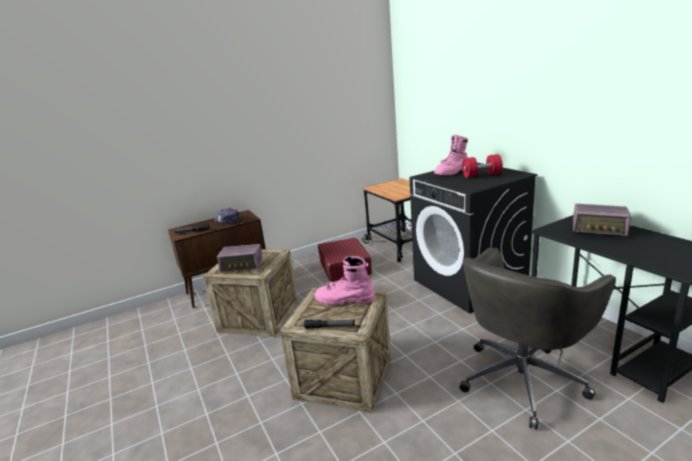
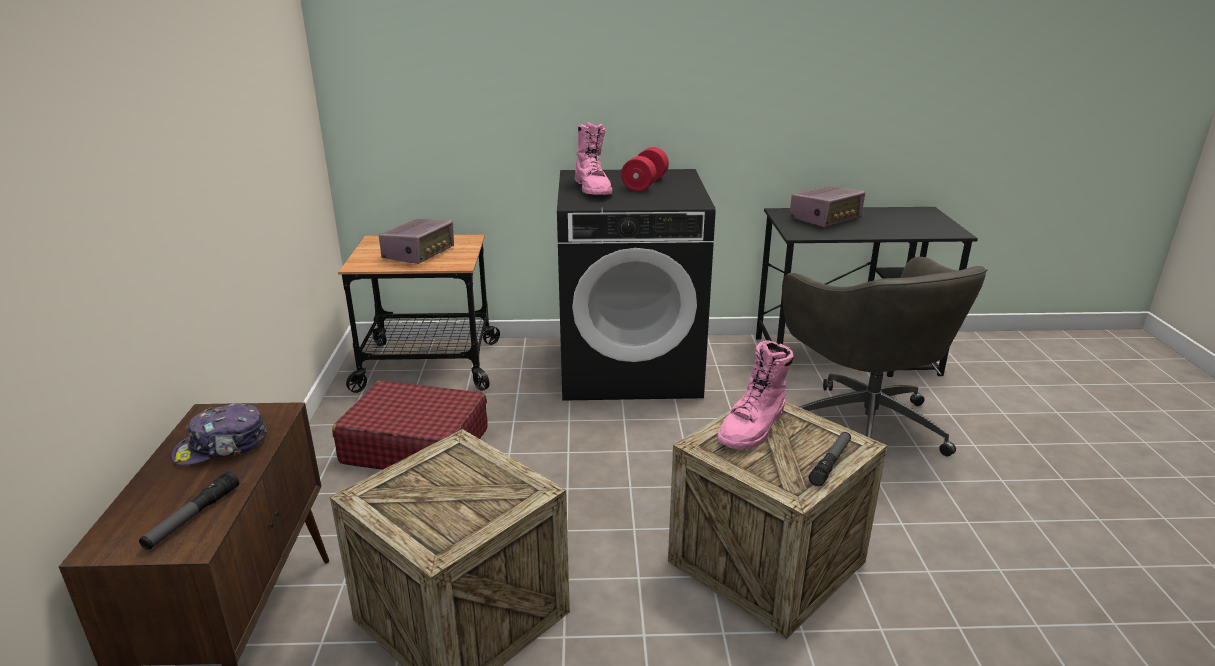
camera: 65 degrees left, 5 degrees up
radio [217,244,262,272] -> radio moved to [379,219,454,264]

